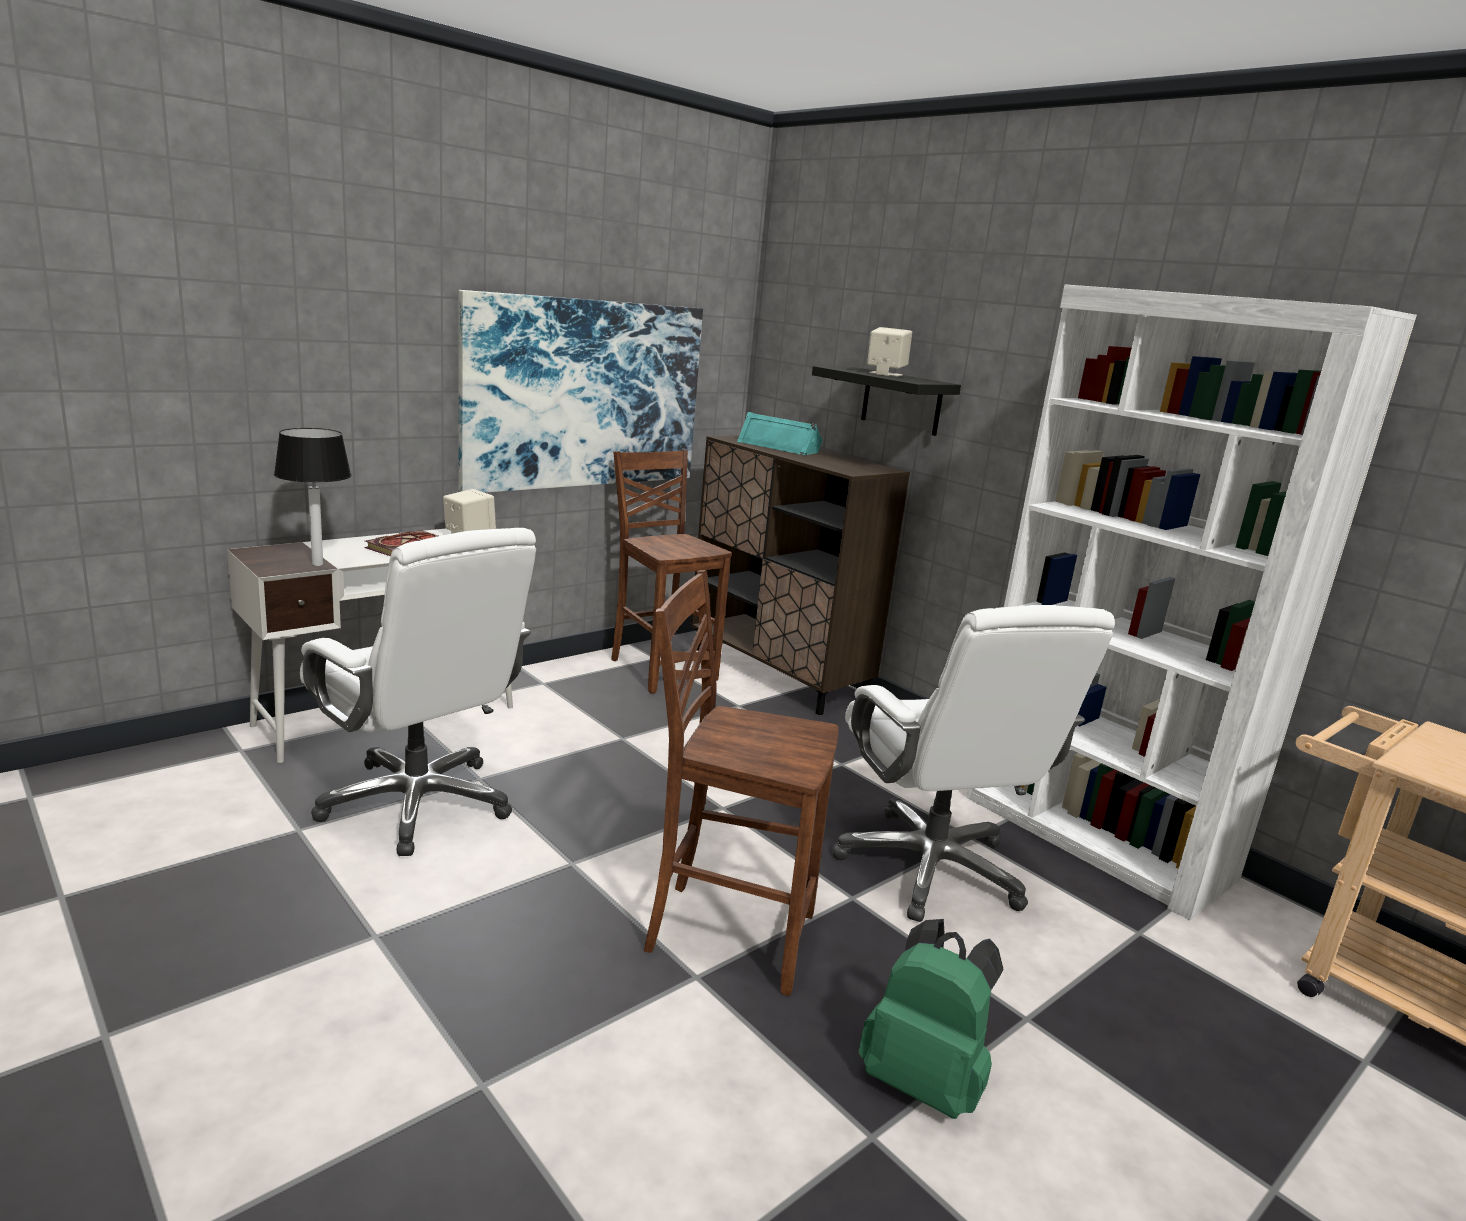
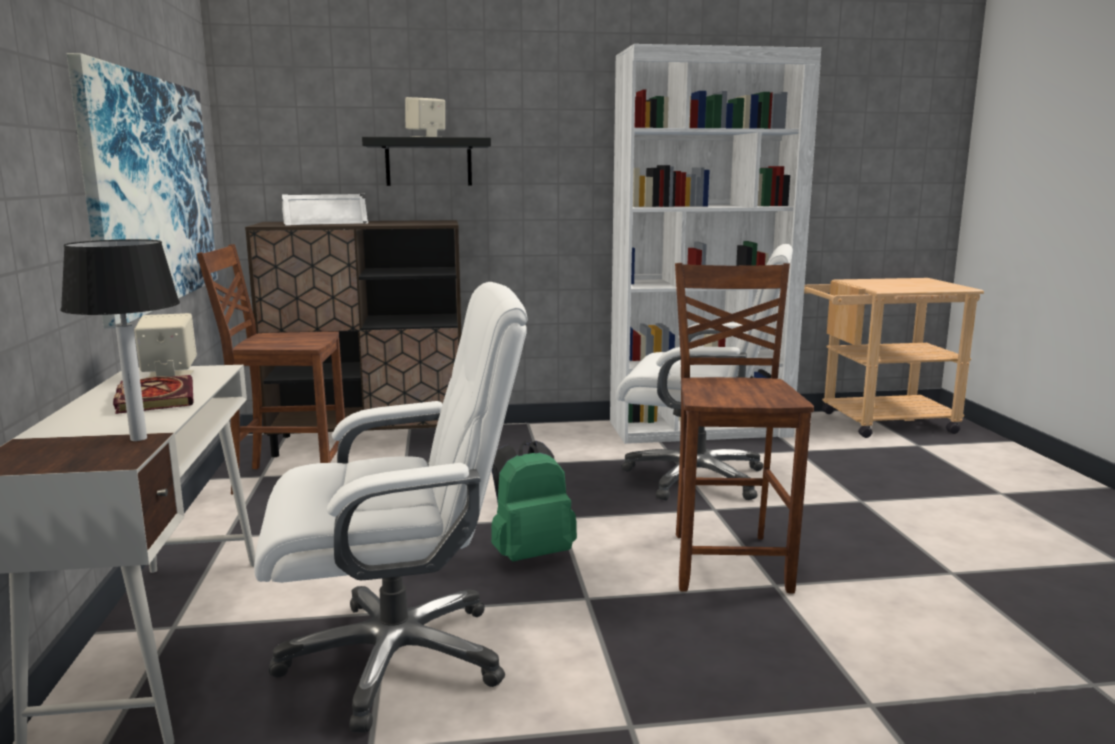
camera: 55 degrees left, 5 degrees down
brown chair [644,570,839,996] -> brown chair turned 135 degrees clockwise [675,263,814,594]
turquoise speaker [737,412,823,455] -> white speaker [282,194,368,225]
green backpack [859,919,1004,1119] -> green backpack moved to [491,441,577,562]

